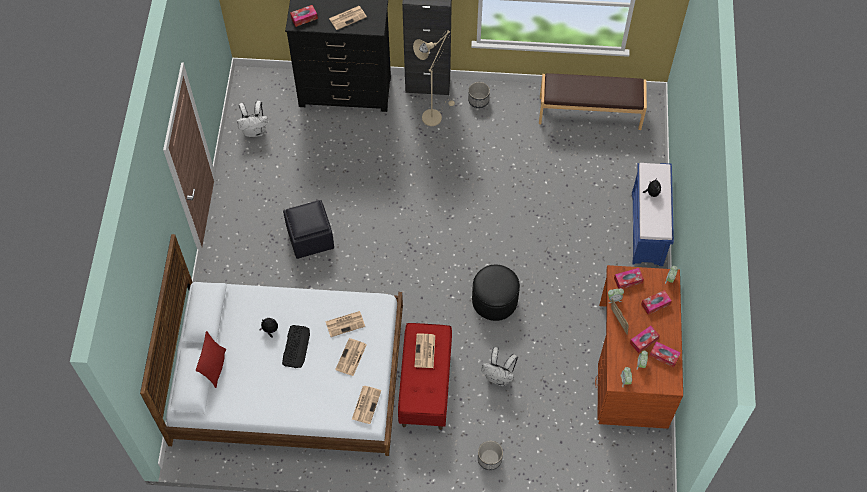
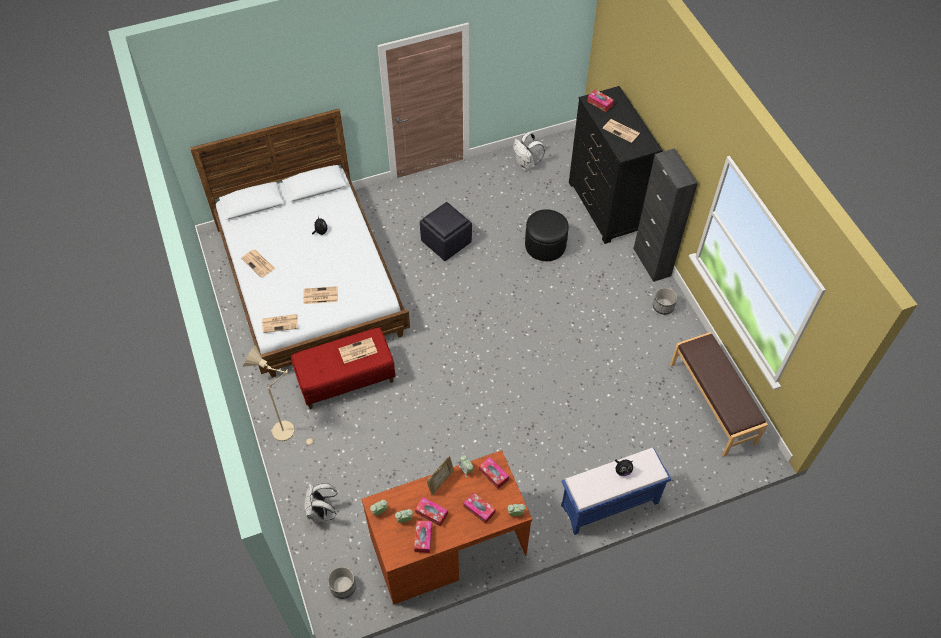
camera: 65 degrees right, 5 degrees down
red pillow [196,331,226,388] -> none
keyboard [282,325,310,368] -> none
newspaper [325,311,365,337] -> newspaper moved to [241,250,275,278]
beige floor lamp [413,30,455,126] -> beige floor lamp moved to [243,345,317,445]
black ottoman [472,265,520,321] -> black ottoman moved to [525,209,569,261]
planter [478,441,503,470] -> planter moved to [328,567,356,599]
white backpack [481,347,518,386] -> white backpack moved to [304,482,337,522]

